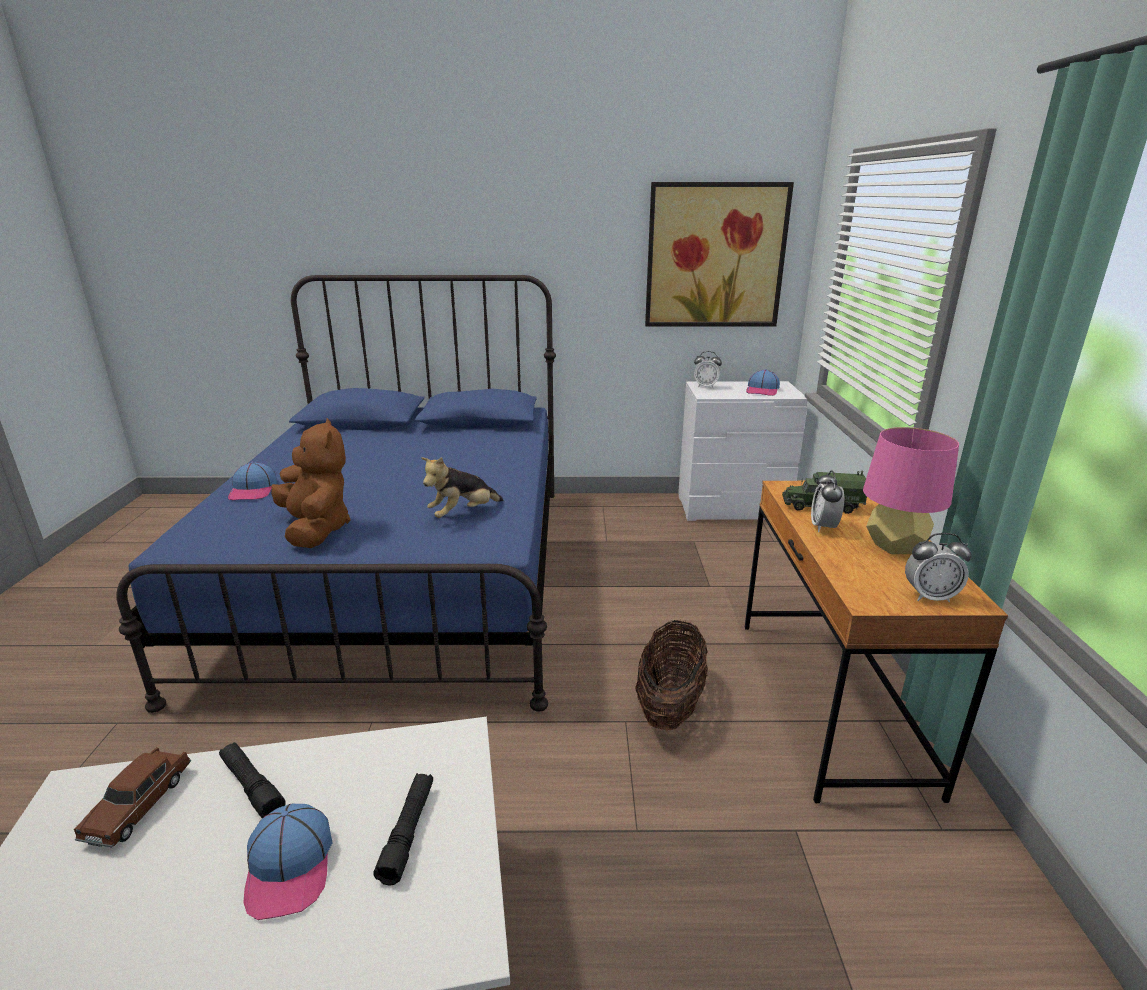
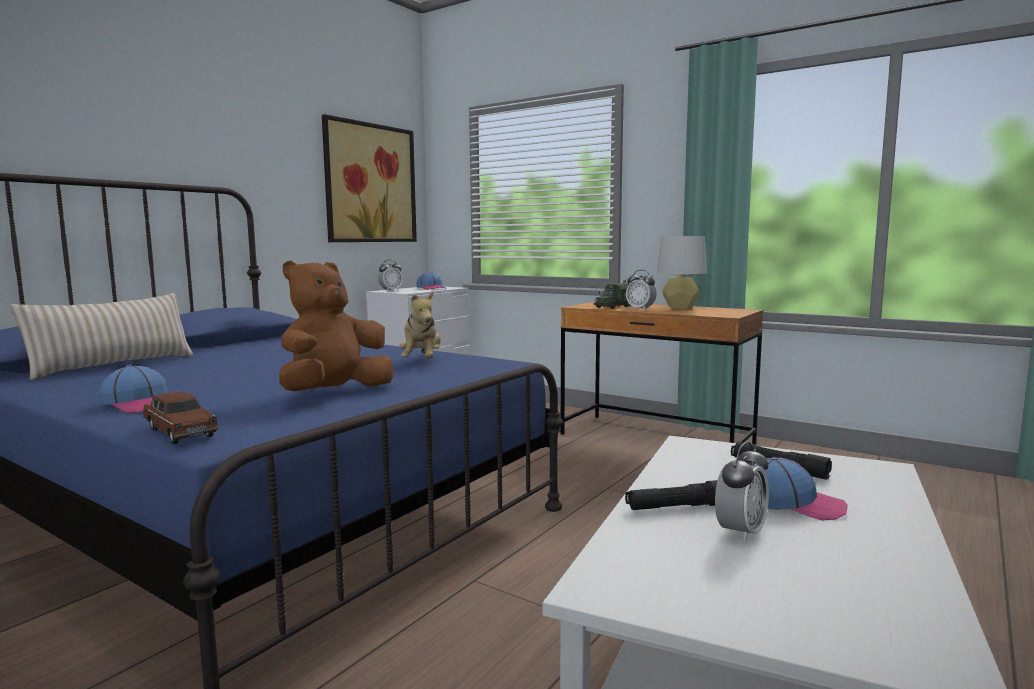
camera: 55 degrees left, 15 degrees down
brown toy car [74,747,191,848] -> brown toy car moved to [143,392,219,444]
brown plush toy [271,418,350,548] -> brown plush toy turned 60 degrees counterclockwise [279,260,393,391]
basket [635,620,708,731] -> none
pink table lamp [863,427,959,554] -> grey table lamp [657,236,707,309]
alarm clock [905,533,972,602] -> alarm clock moved to [715,442,769,543]
none -> beige pillow [9,293,193,380]

